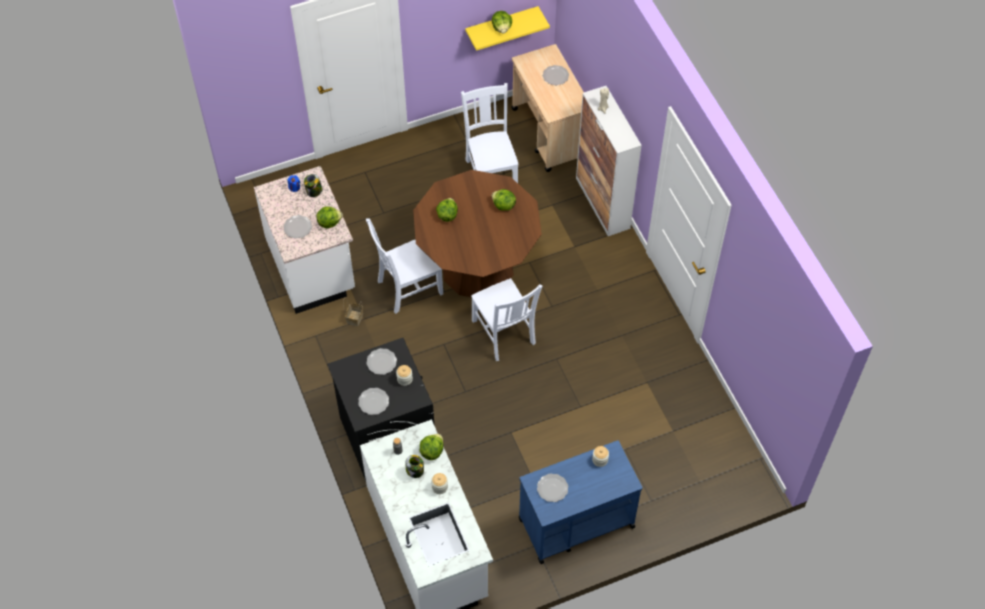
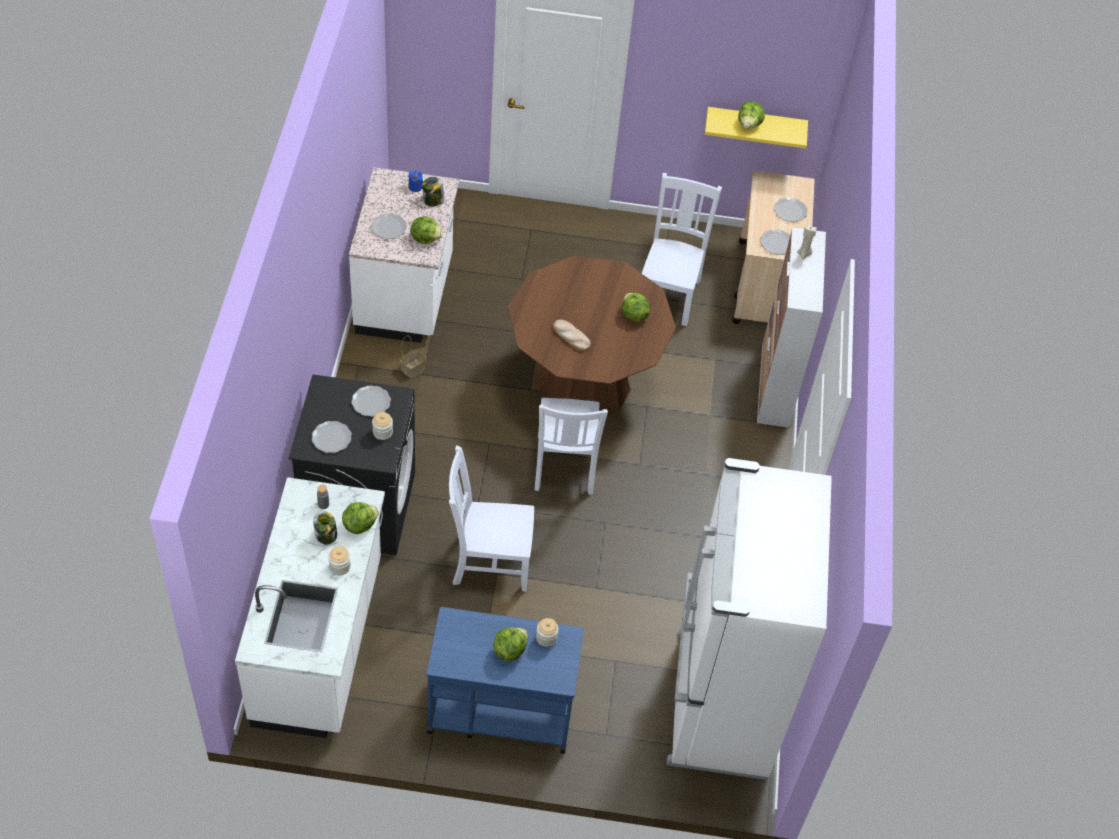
camera: 25 degrees right, 5 degrees down
white chair [366,218,443,314] -> white chair moved to [449,445,534,591]
lettuce [436,198,458,222] -> lettuce moved to [493,628,528,662]
plate [537,473,568,502] -> plate moved to [760,229,790,255]
none -> bread [553,319,591,351]
none -> white fridge [666,458,832,780]

